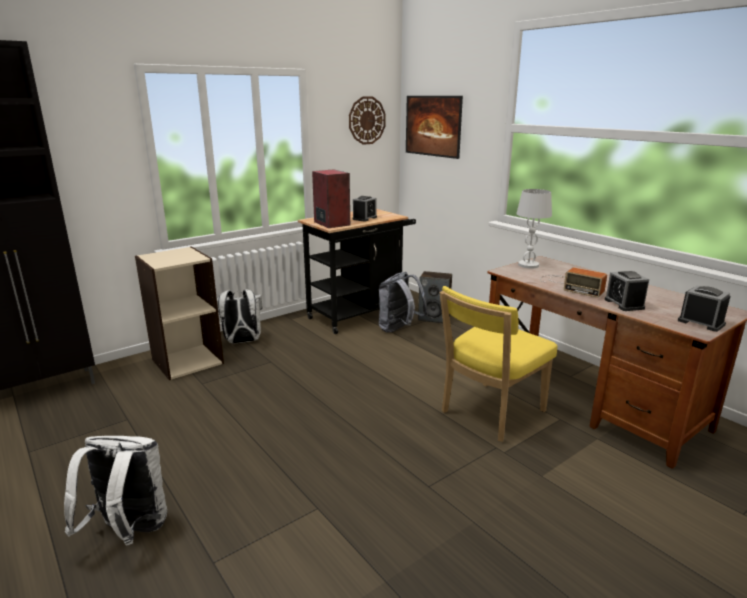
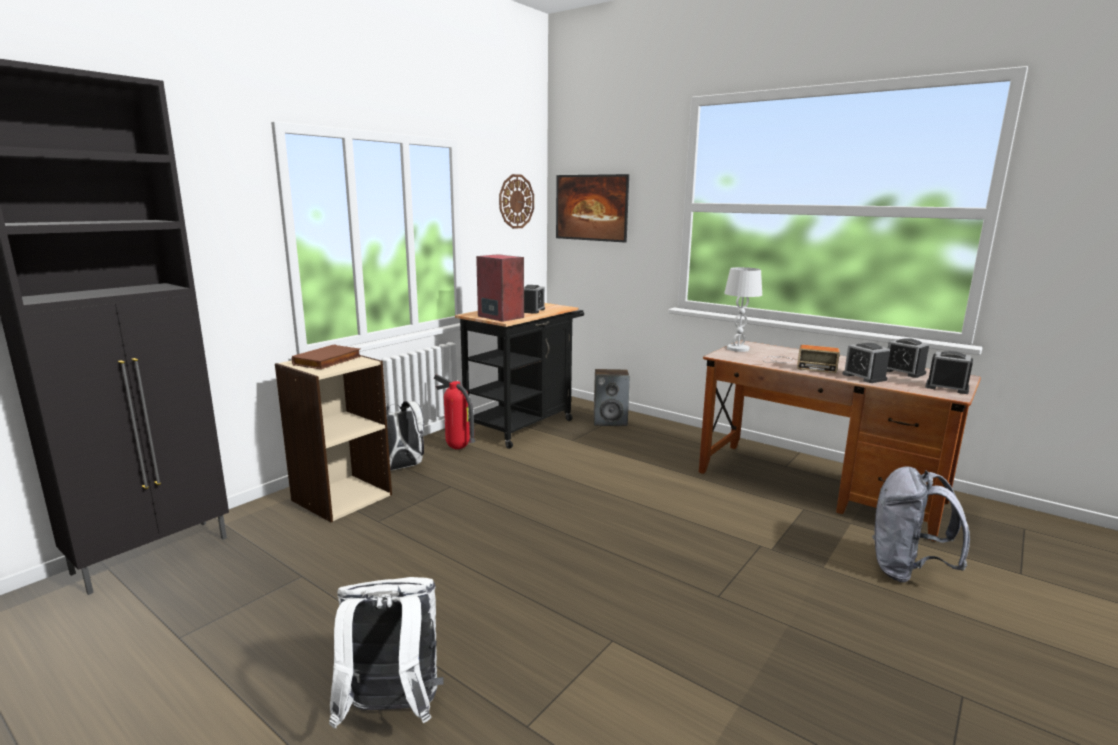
camera: 15 degrees left, 5 degrees down
grey backpack [379,272,428,333] -> grey backpack moved to [872,466,970,583]
yellow chair [440,286,557,442] -> none
none -> brown book [292,344,362,369]
none -> fire extinguisher [434,374,475,449]
none -> alarm clock [887,338,929,378]

